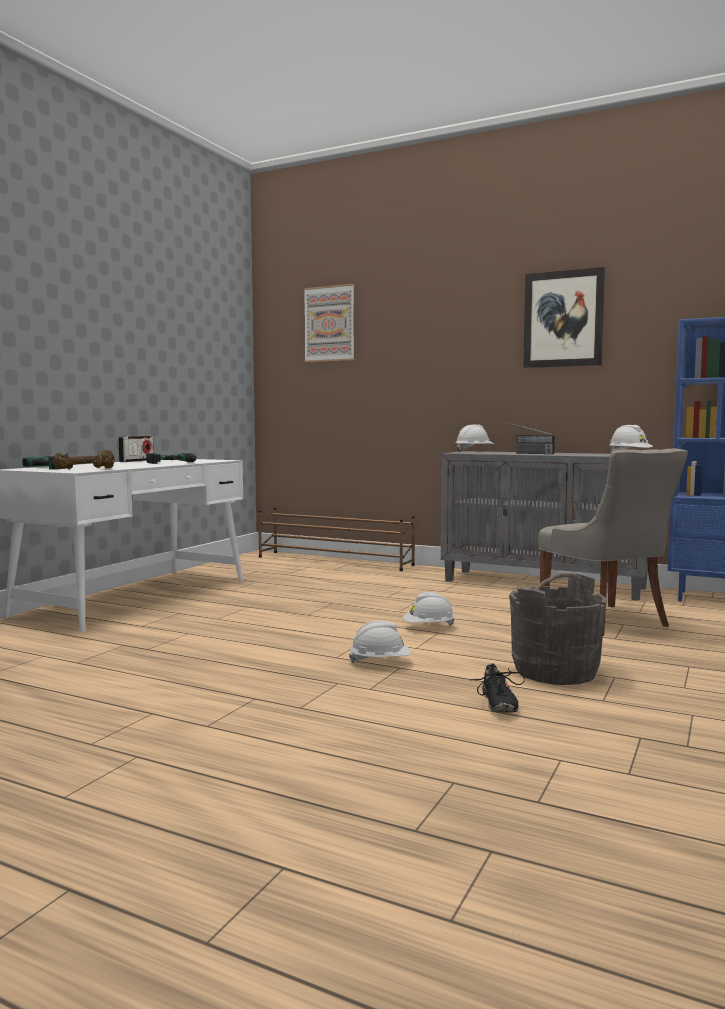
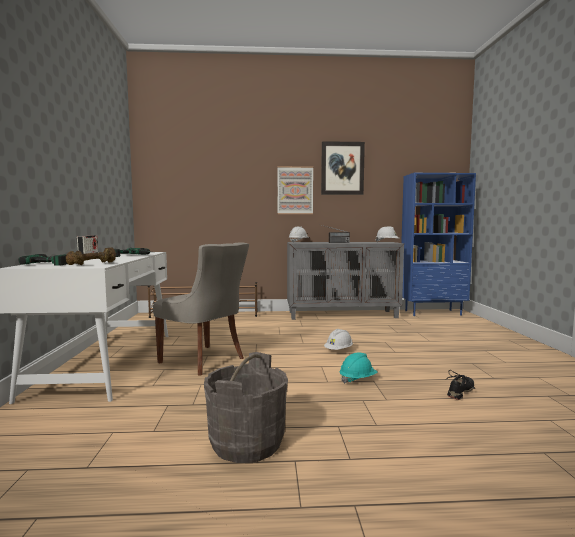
camera: 30 degrees left, 0 degrees up
picture [304,284,354,362] -> picture moved to [277,166,313,214]
white hard hat [349,621,411,663] -> turquoise hard hat [340,353,378,384]
black shoe [470,663,525,713] -> black shoe turned 105 degrees counterclockwise [445,370,475,400]
grey bucket [509,573,607,685] -> grey bucket moved to [204,352,288,463]
grey chair [538,449,688,636] -> grey chair moved to [153,242,249,376]

